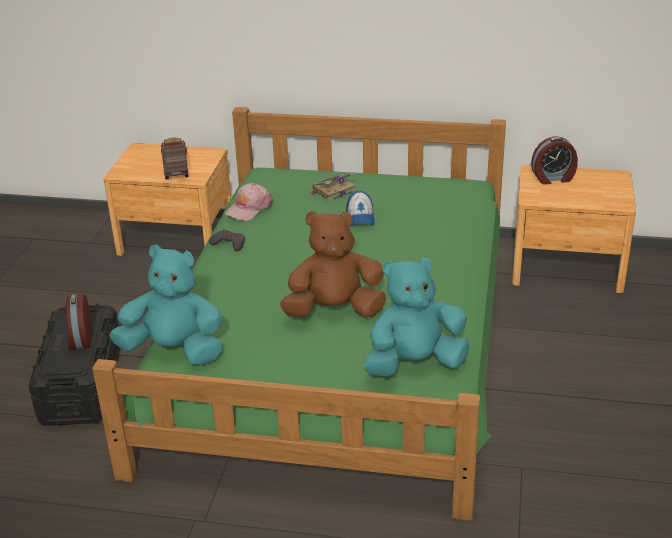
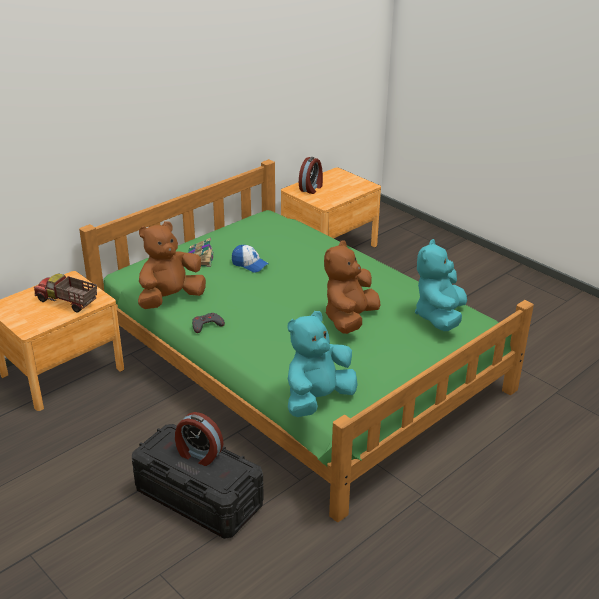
camera: 55 degrees left, 0 degrees up
pink cap [225,183,273,221] -> brown plush toy [138,221,206,309]

